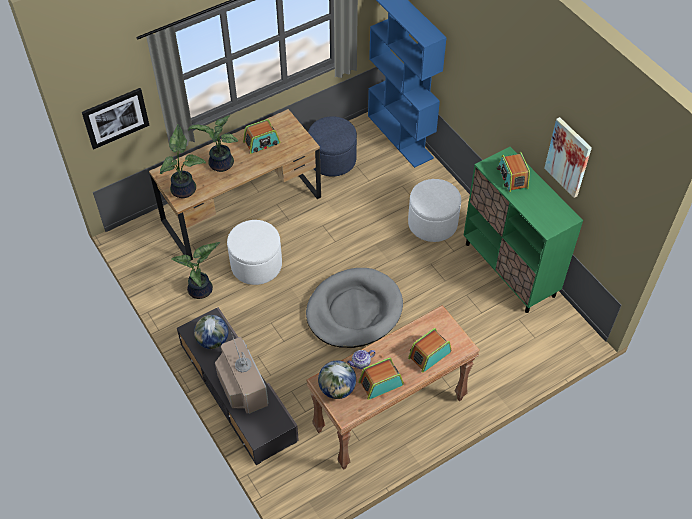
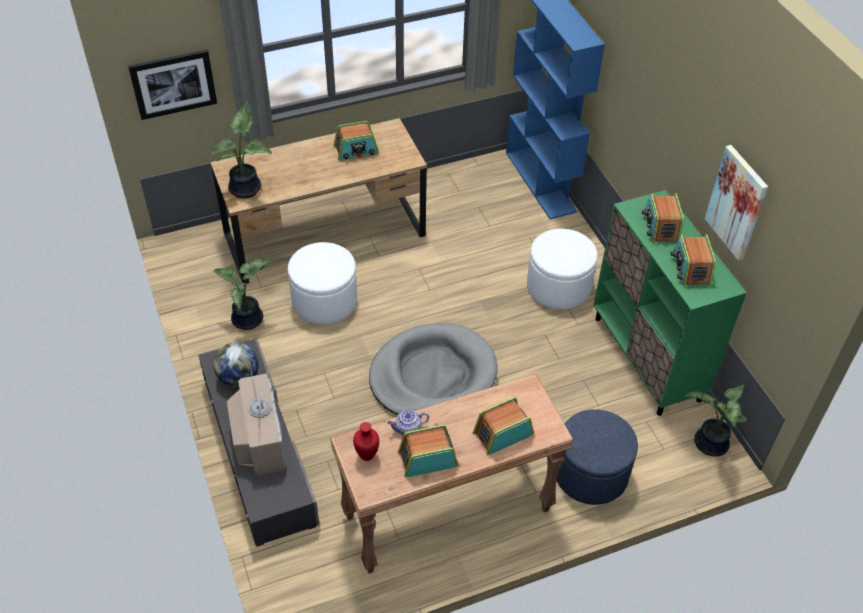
camera: 10 degrees right, 5 degrees down
potted plant [188,115,238,172] -> potted plant moved to [685,385,747,456]
blue ottoman [308,116,357,177] -> blue ottoman moved to [557,409,638,505]
globe [318,360,356,399] -> red vase [353,422,379,461]
none -> radio [671,234,716,287]

